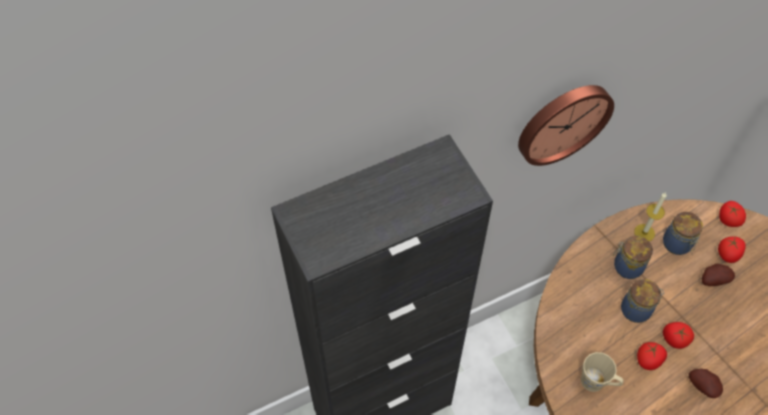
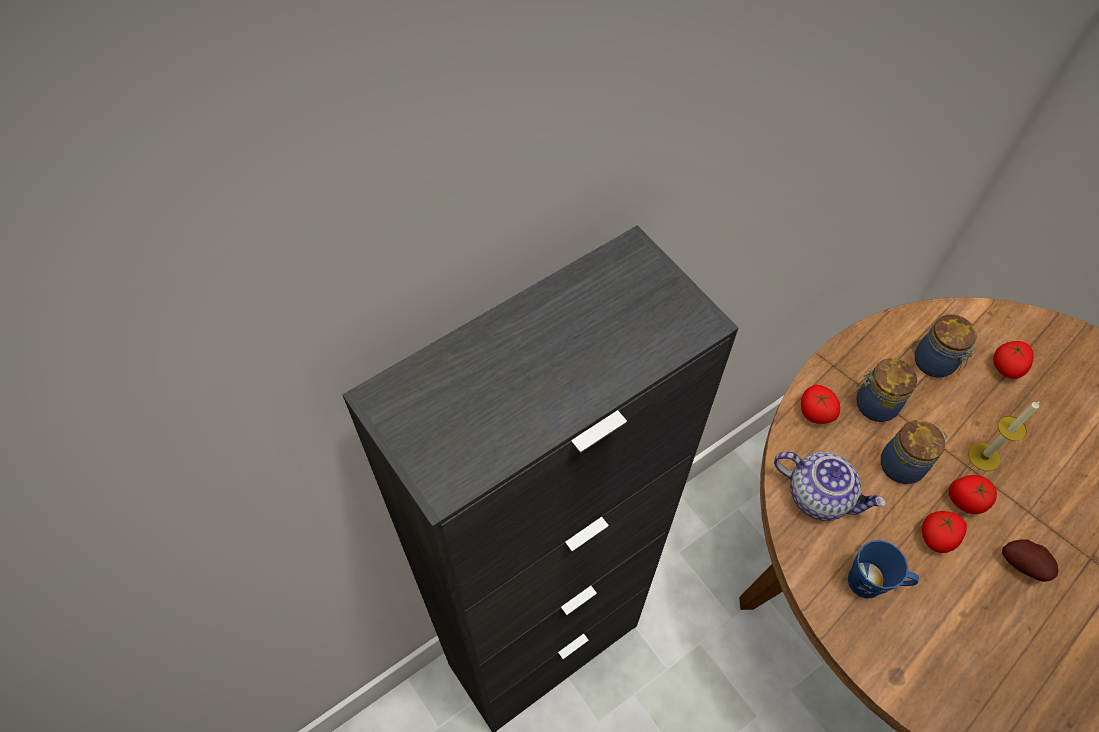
camera: 10 degrees left, 0 degrees up
wall clock [518,85,614,166] -> none
beige mug [581,352,624,392] -> blue mug [848,540,919,599]
candle [634,192,666,241] -> candle moved to [968,401,1039,471]
potato [702,264,735,286] -> none
tomato [719,201,746,227] -> tomato moved to [801,385,840,424]
none -> teapot [774,452,886,521]

